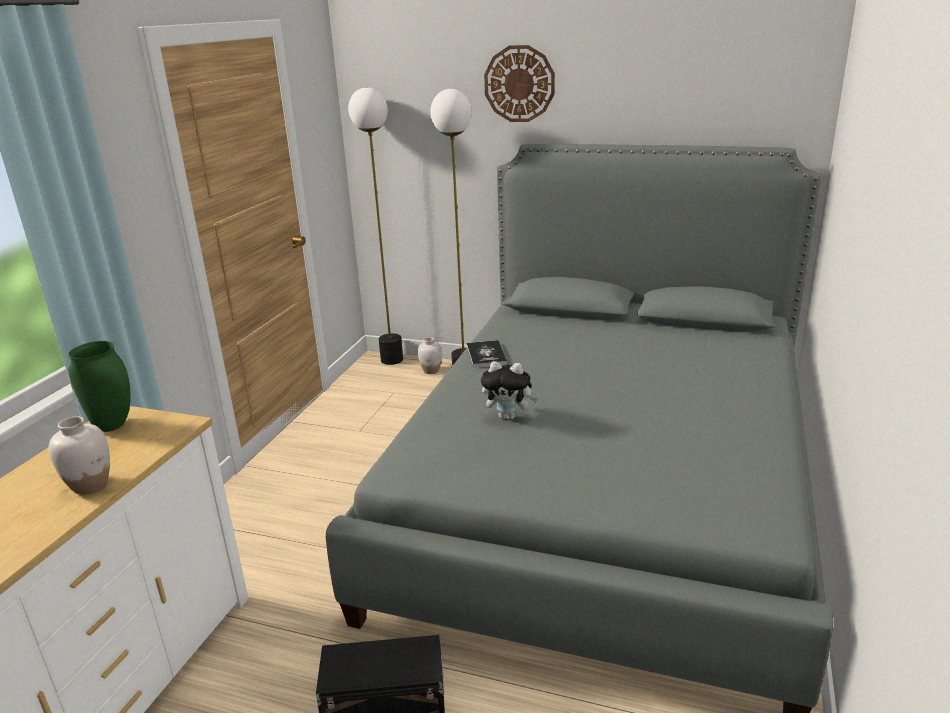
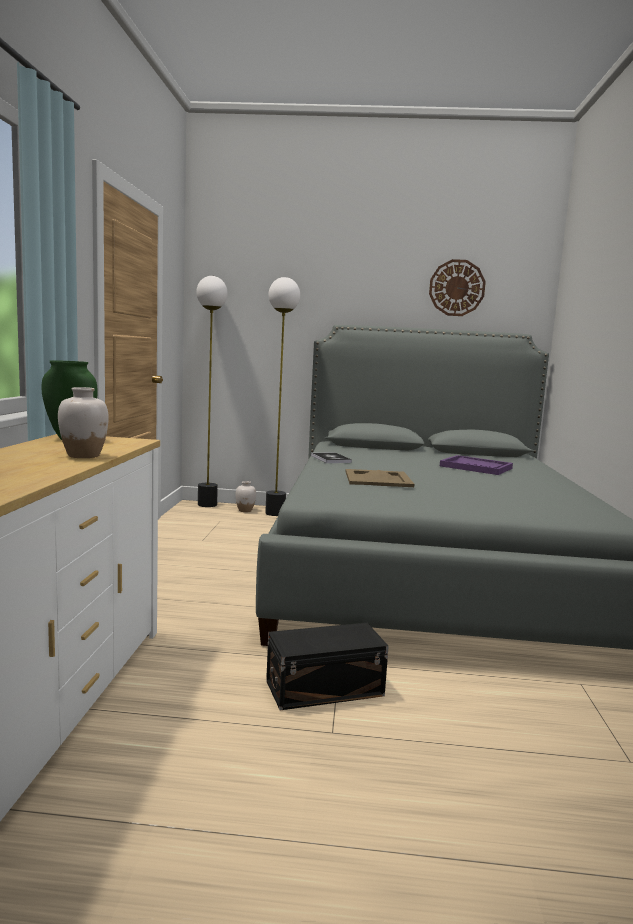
camera: 15 degrees left, 15 degrees down
plush toy [481,361,538,420] -> beige tray [345,469,414,487]
wall clock [484,45,555,122] -> wall clock moved to [429,259,486,316]
none -> purple tray [440,455,513,475]

